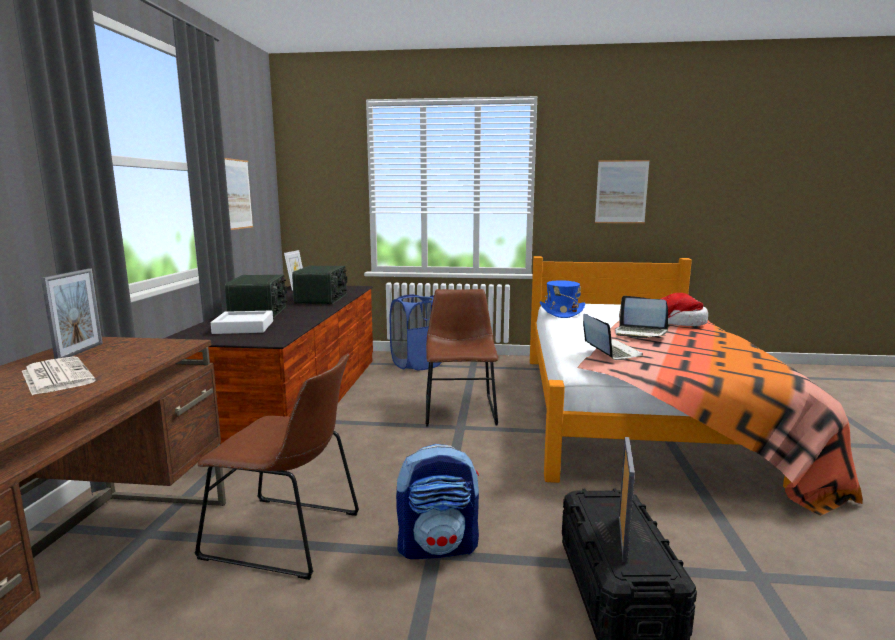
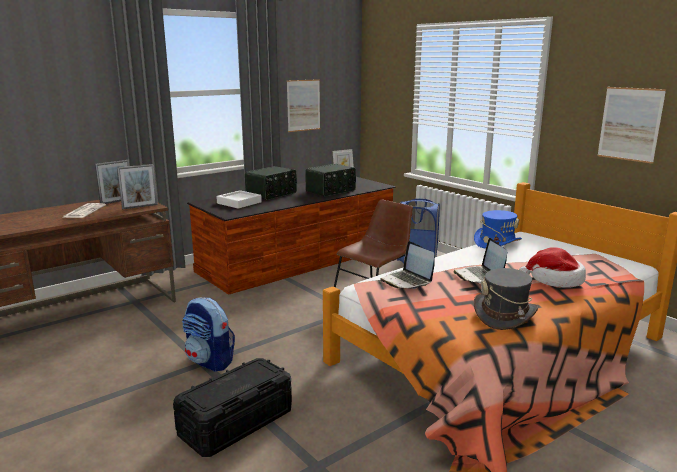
camera: 45 degrees right, 5 degrees up
brown chair [194,354,359,580] -> none
laptop [583,314,643,360] -> laptop turned 120 degrees clockwise [380,241,435,289]
picture frame [619,437,635,563] -> picture frame moved to [117,164,158,209]
none -> grey hat [474,268,538,330]

